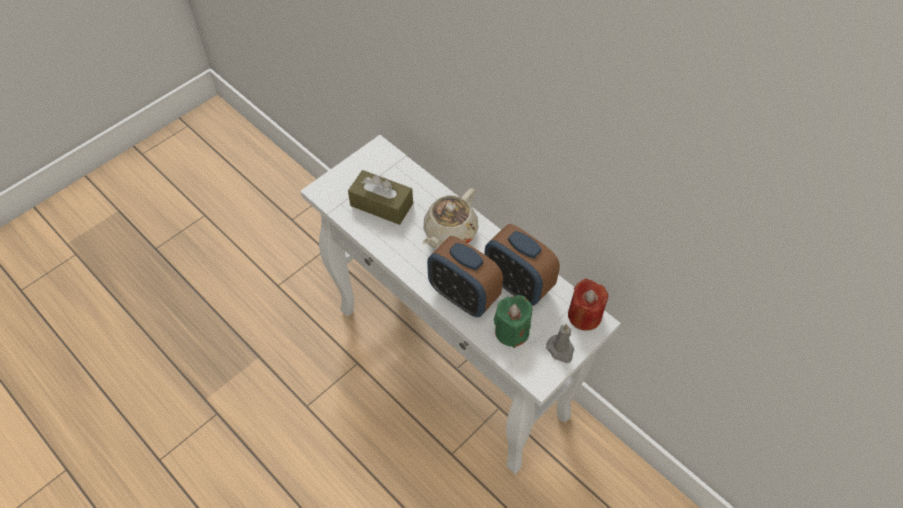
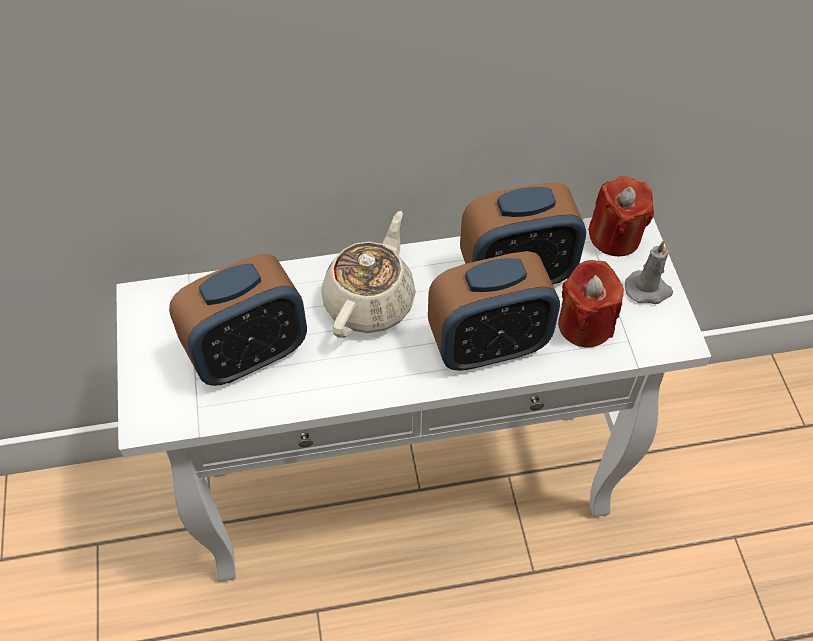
camera: 55 degrees left, 0 degrees up
brown tissue box [348,170,413,225] -> alarm clock [169,254,307,386]
beige teapot [422,188,478,248] -> beige teapot turned 135 degrees counterclockwise [321,211,416,338]
green candle [494,295,532,348] -> red candle [558,260,624,347]

